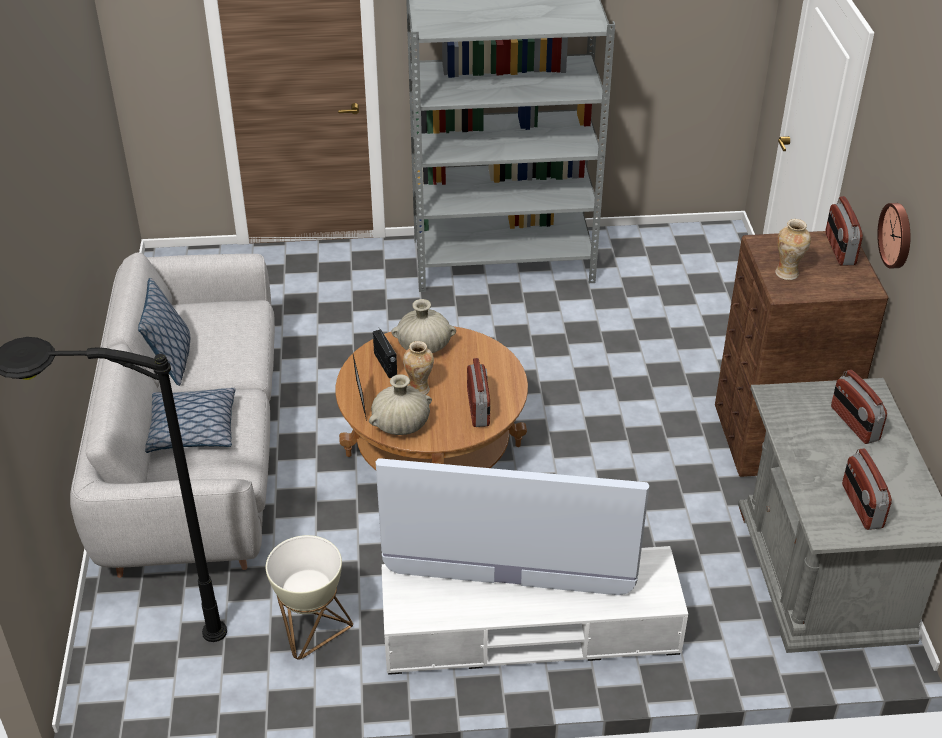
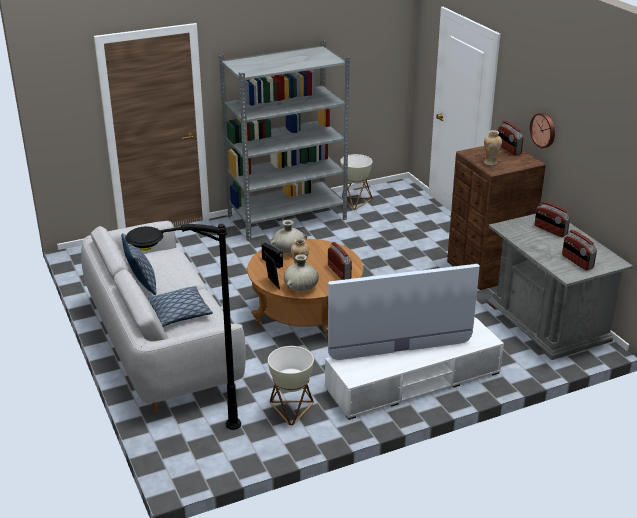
camera: 20 degrees left, 10 degrees down
none -> planter [340,154,373,210]

